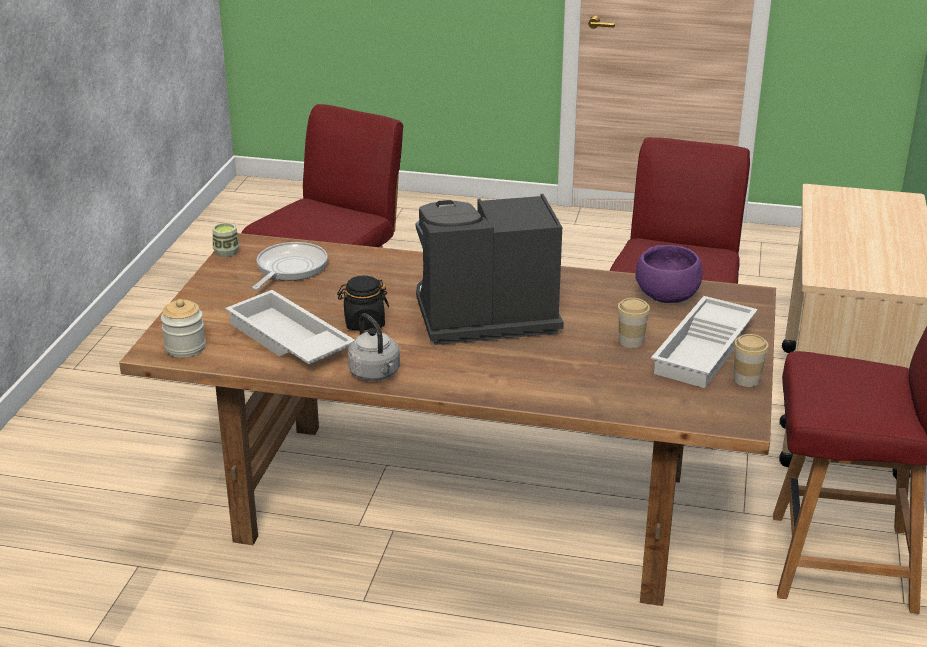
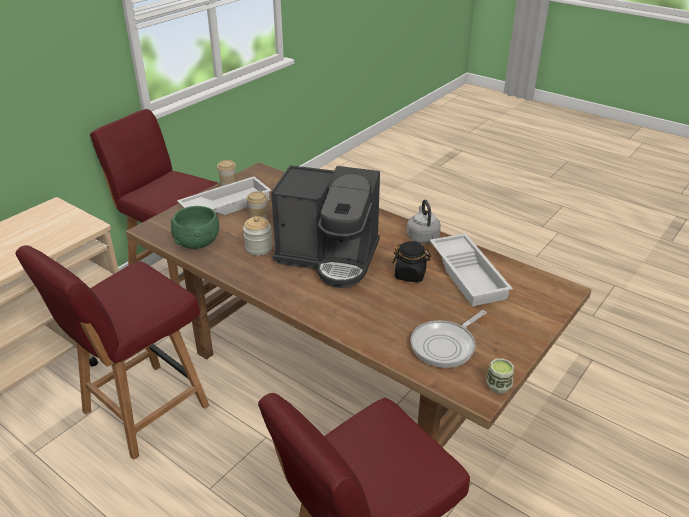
camera: 155 degrees left, 5 degrees up
jar [161,299,206,358] -> jar moved to [243,216,272,256]
purple bowl [635,245,702,303] -> green bowl [171,206,219,249]

